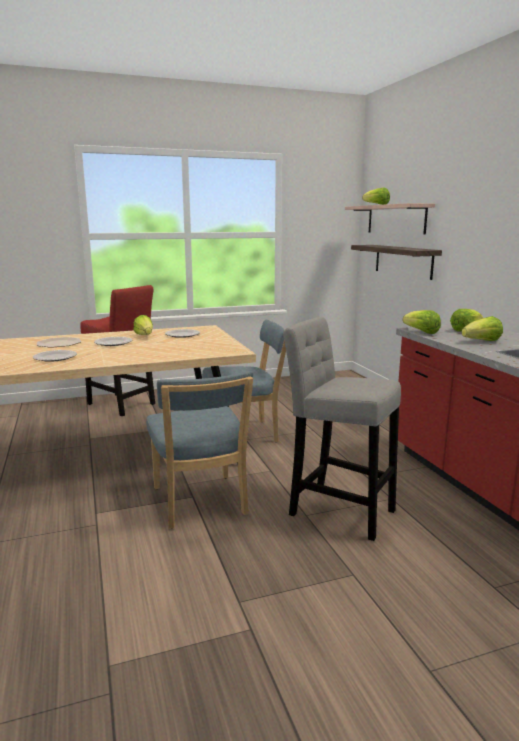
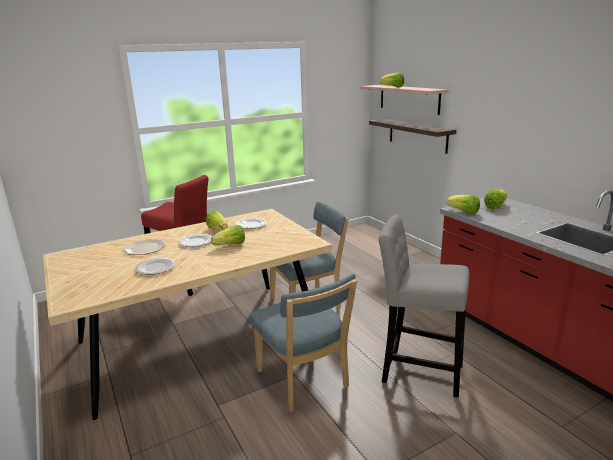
camera: 10 degrees left, 5 degrees up
lettuce [461,316,503,341] -> lettuce moved to [211,225,245,245]

